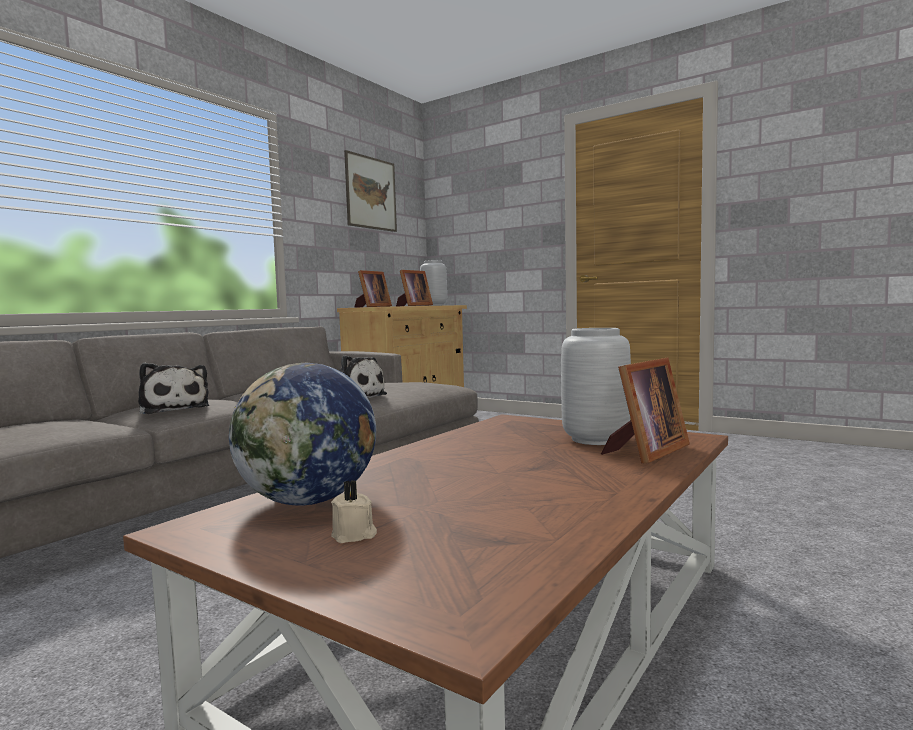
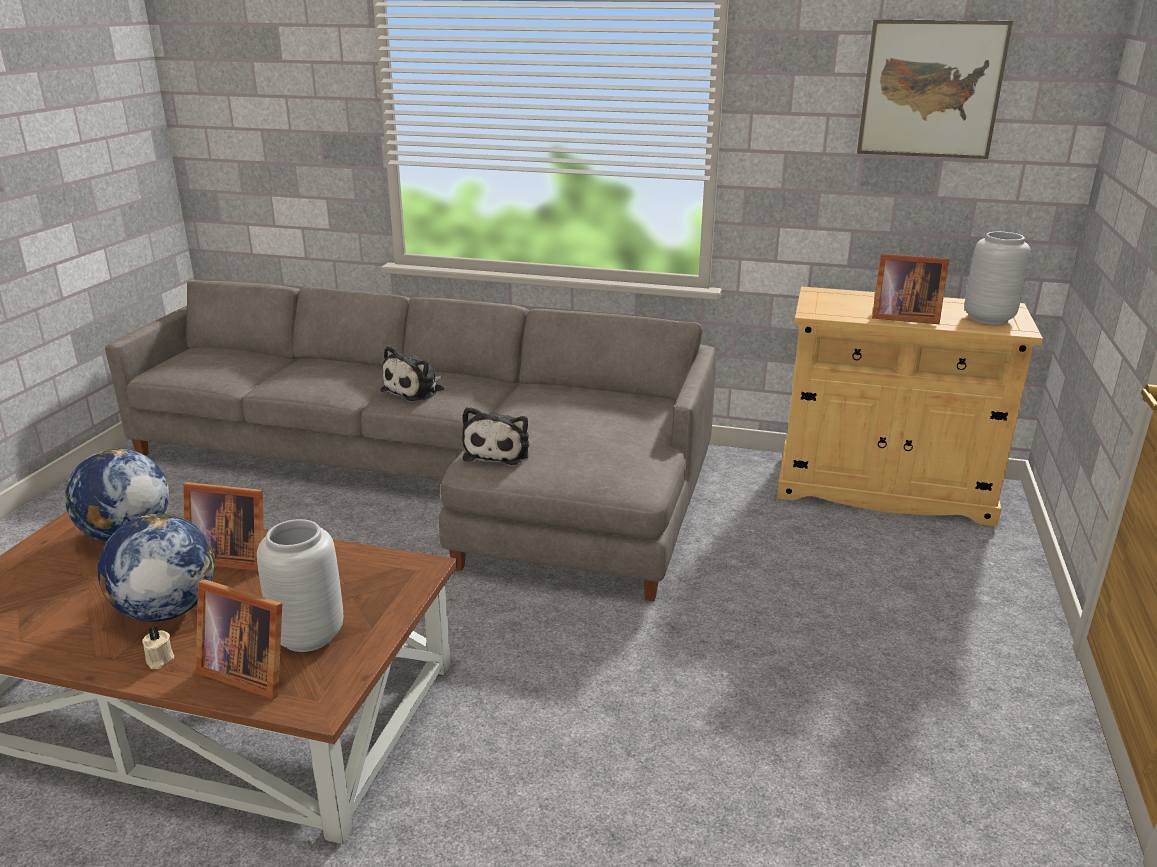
camera: 70 degrees right, 20 degrees up
beige candle [331,480,377,543] -> beige candle moved to [142,626,174,669]
picture frame [355,270,392,308] -> picture frame moved to [183,482,263,571]
none -> globe [98,514,215,622]

